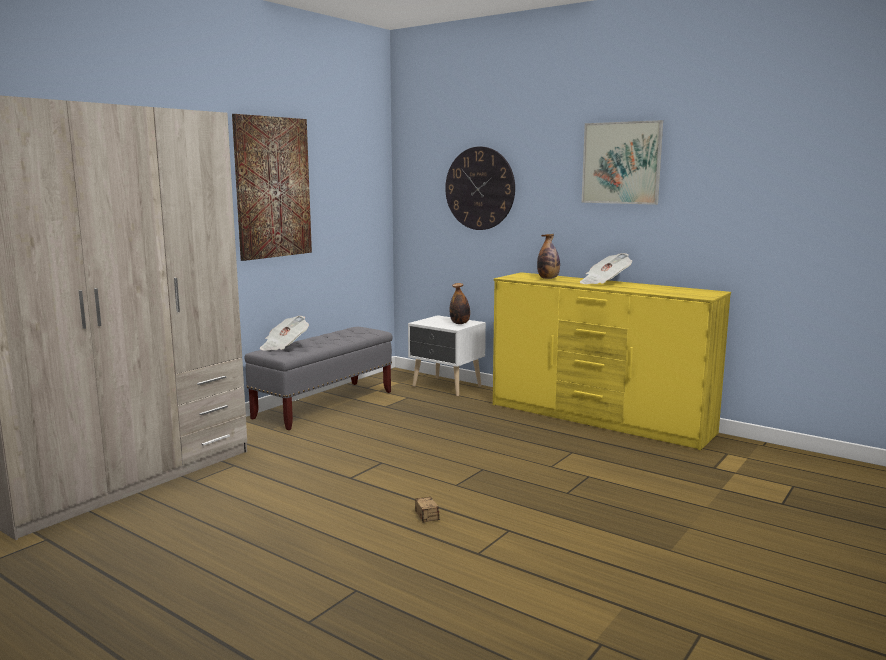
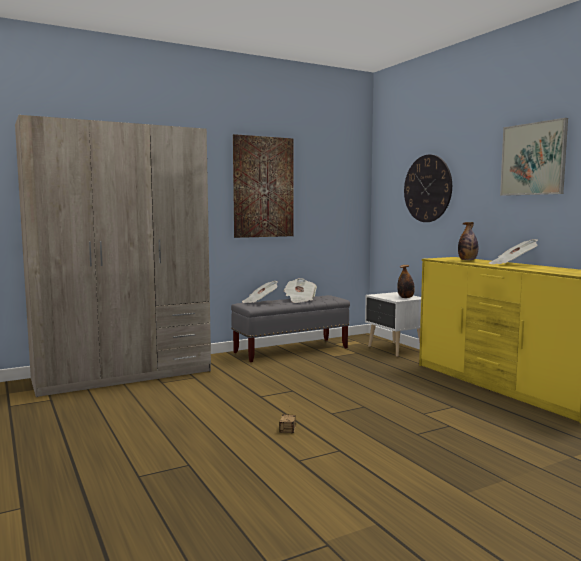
camera: 25 degrees right, 5 degrees down
none -> newspaper [284,278,317,303]

